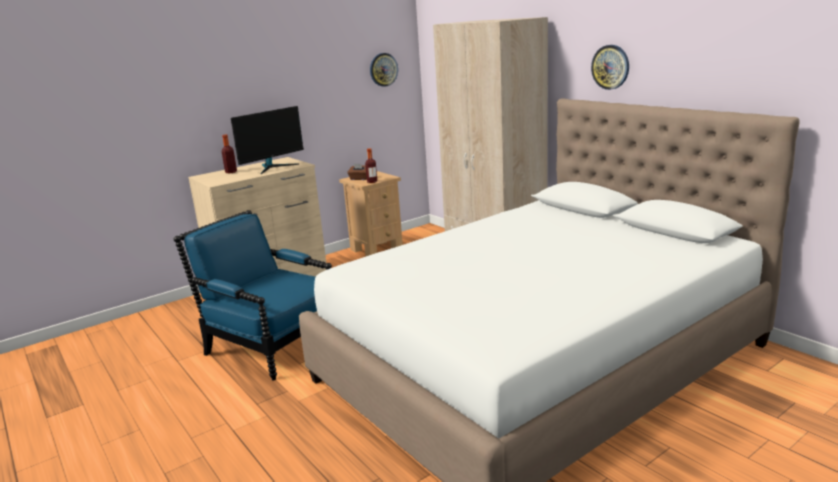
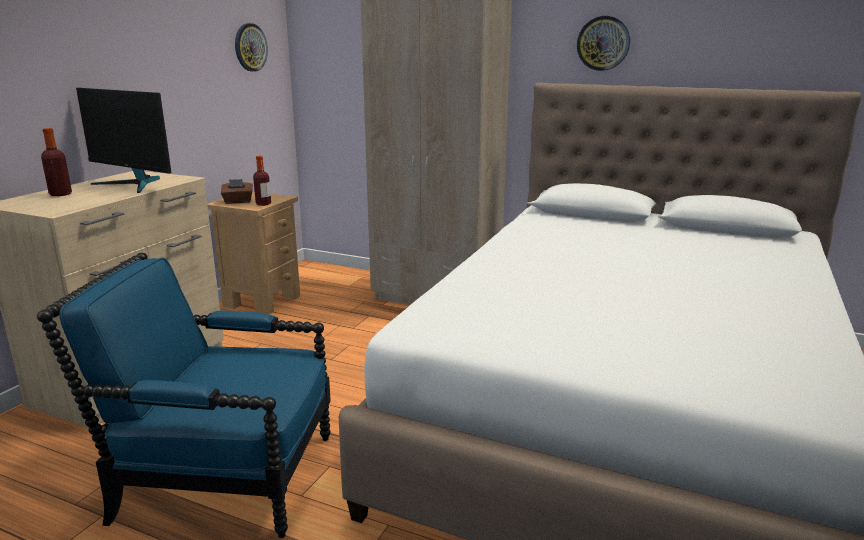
camera: 30 degrees left, 0 degrees up
monitor [231,106,304,174] -> monitor turned 105 degrees clockwise [76,88,171,193]

